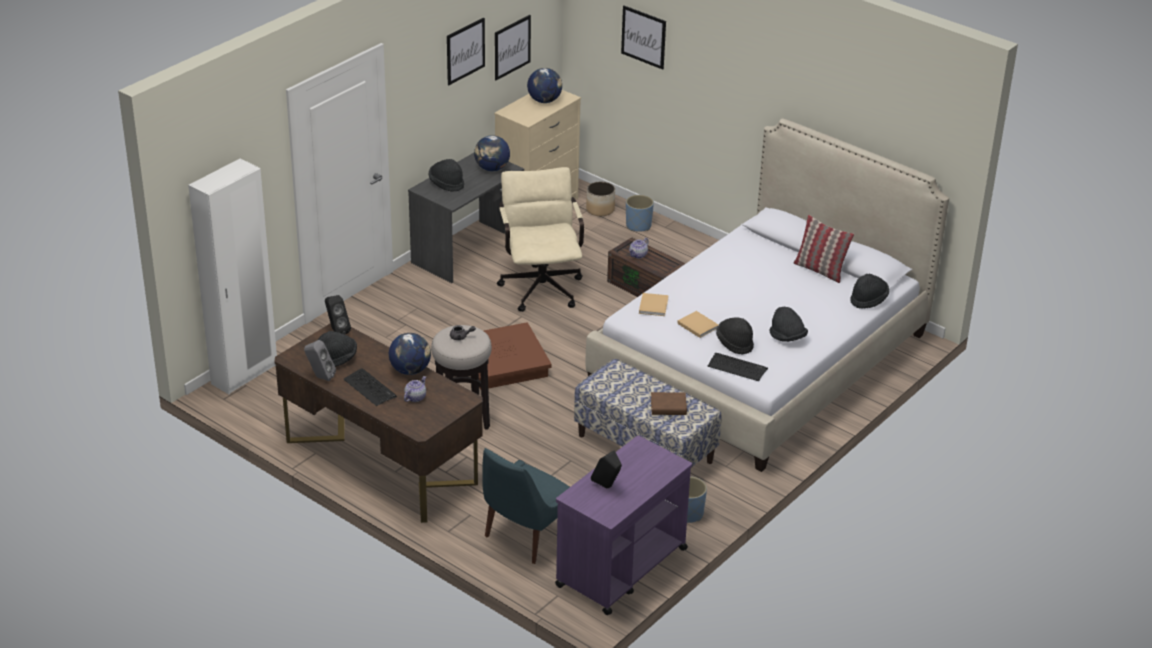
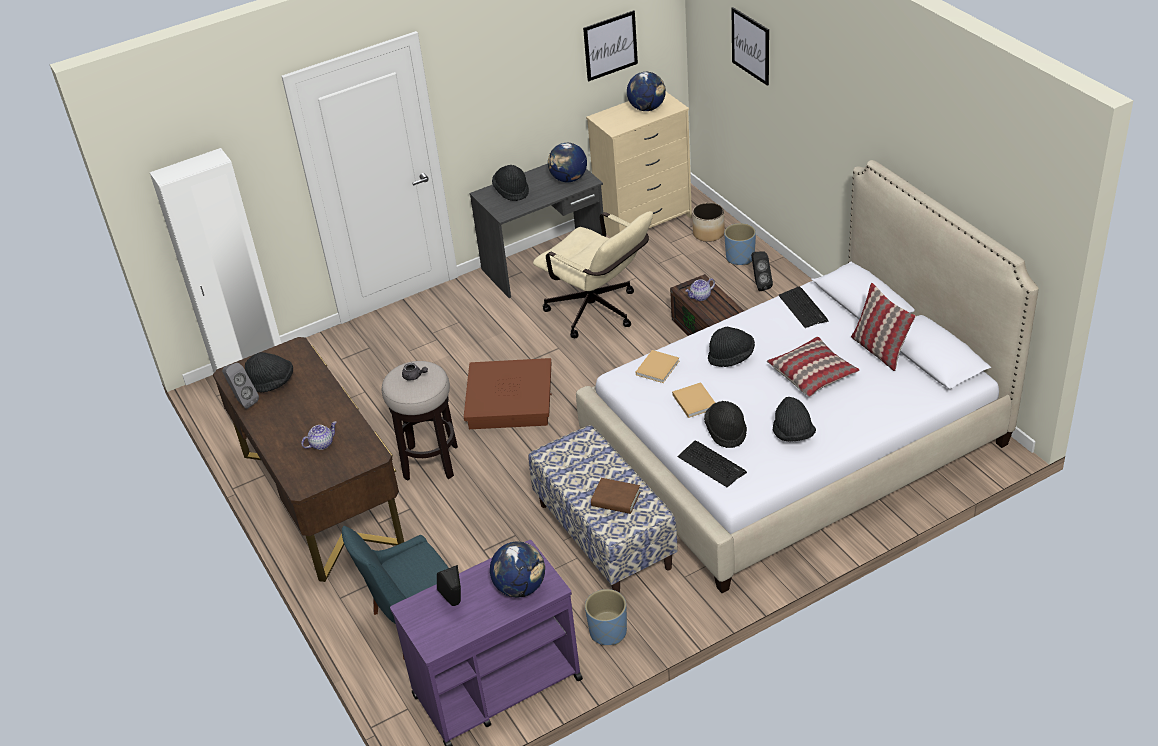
camera: 25 degrees right, 5 degrees up
black speaker [325,295,351,334] -> black speaker moved to [751,251,773,291]
keyboard [343,368,397,406] -> keyboard moved to [778,287,828,328]
globe [389,333,431,375] -> globe moved to [490,542,545,598]
picture [447,18,485,85] -> none
beige office chair [497,167,584,312] -> beige office chair turned 120 degrees clockwise [533,211,653,338]
black hat [850,274,889,308] -> black hat moved to [708,327,755,367]
none -> pillow [767,337,860,397]

